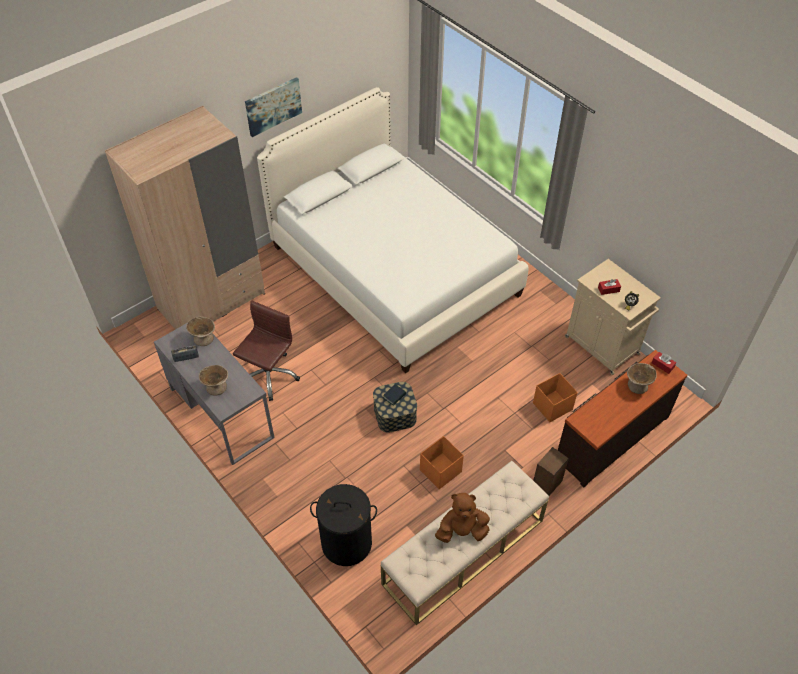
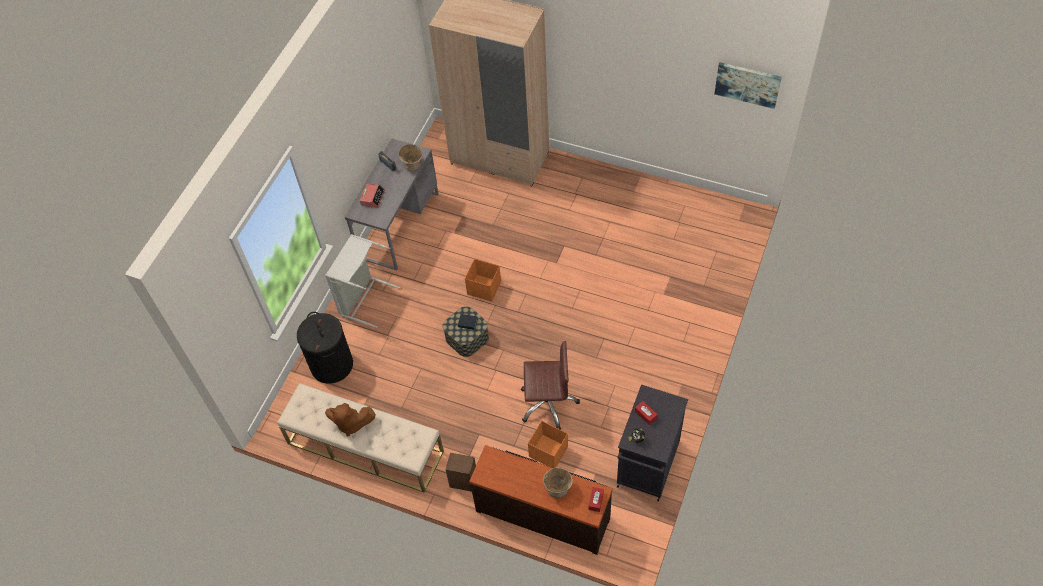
camera: 65 degrees right, 5 degrees up
beige bowl [199,365,228,396] -> alarm clock [360,183,385,208]
brown office chair [233,300,300,401] -> brown office chair moved to [521,341,580,430]
picture [245,77,302,137] -> picture moved to [714,62,782,109]
white bed [257,87,529,373] -> none
orange storage box [420,436,464,489] -> orange storage box moved to [465,259,501,301]
brown plush toy [435,493,490,543] -> brown plush toy turned 135 degrees clockwise [325,403,376,436]
beige cabinet [565,259,661,375] -> black cabinet [617,384,688,502]
none -> grey laundry basket [325,234,400,328]

